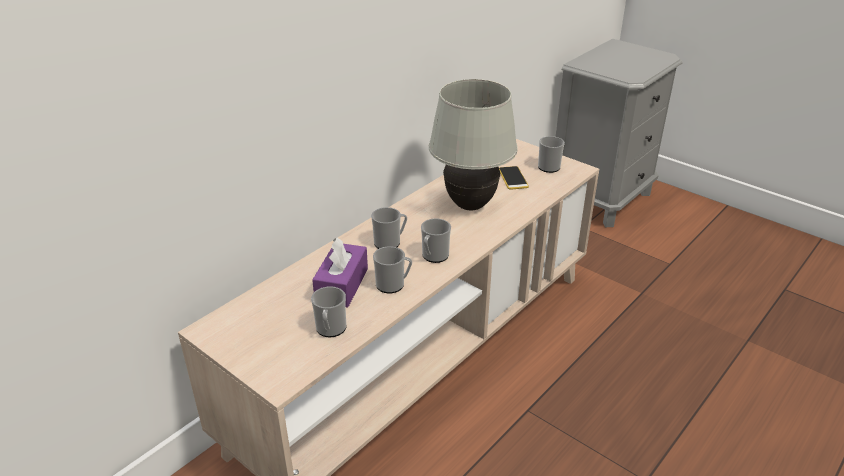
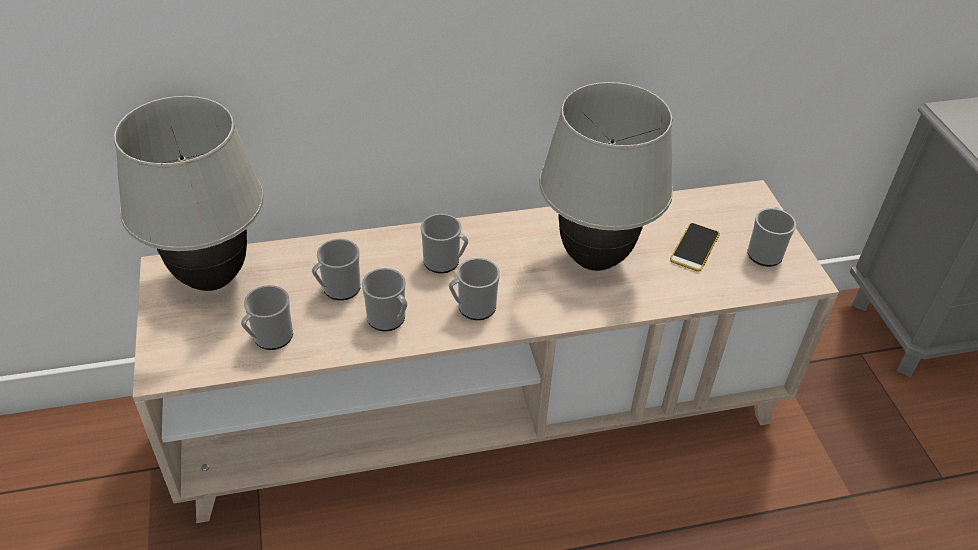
camera: 35 degrees right, 10 degrees up
purple tissue box [312,238,368,308] -> mug [312,239,361,300]
none -> white table lamp [114,96,264,291]

